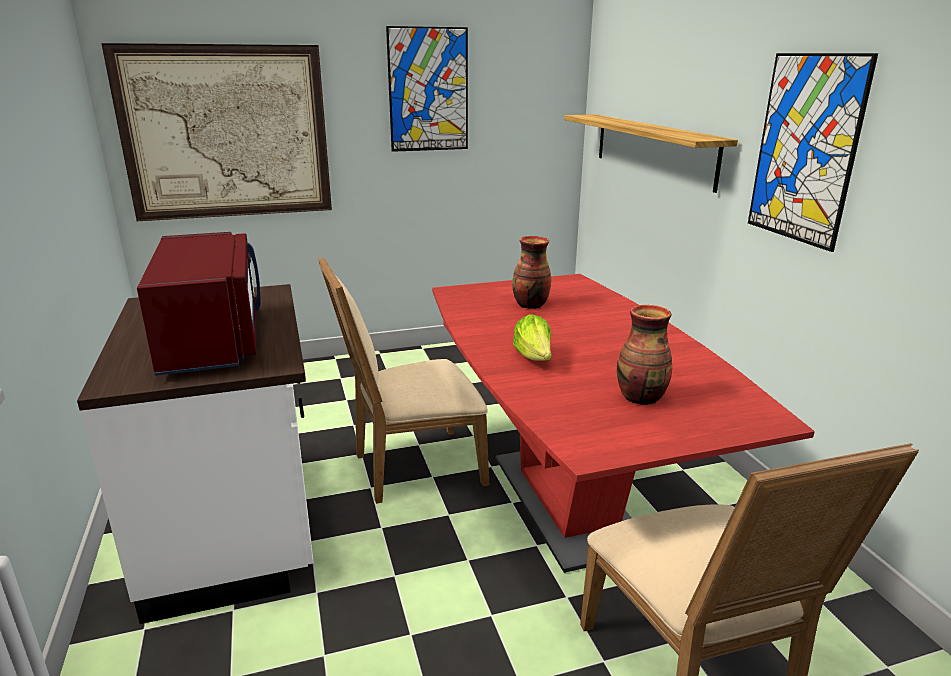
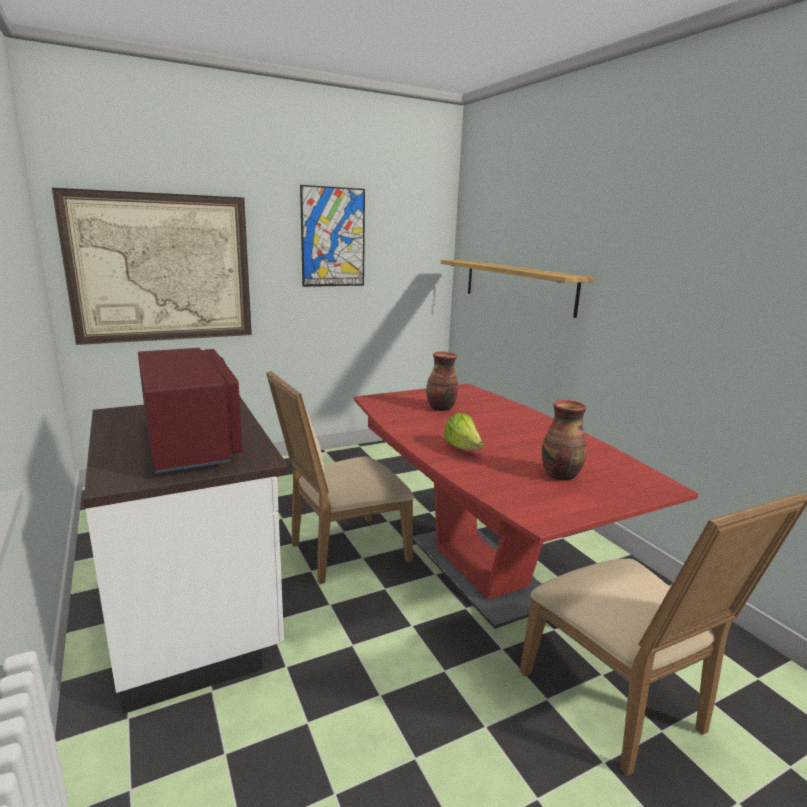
camera: 10 degrees left, 5 degrees down
picture [748,53,878,252] -> none

